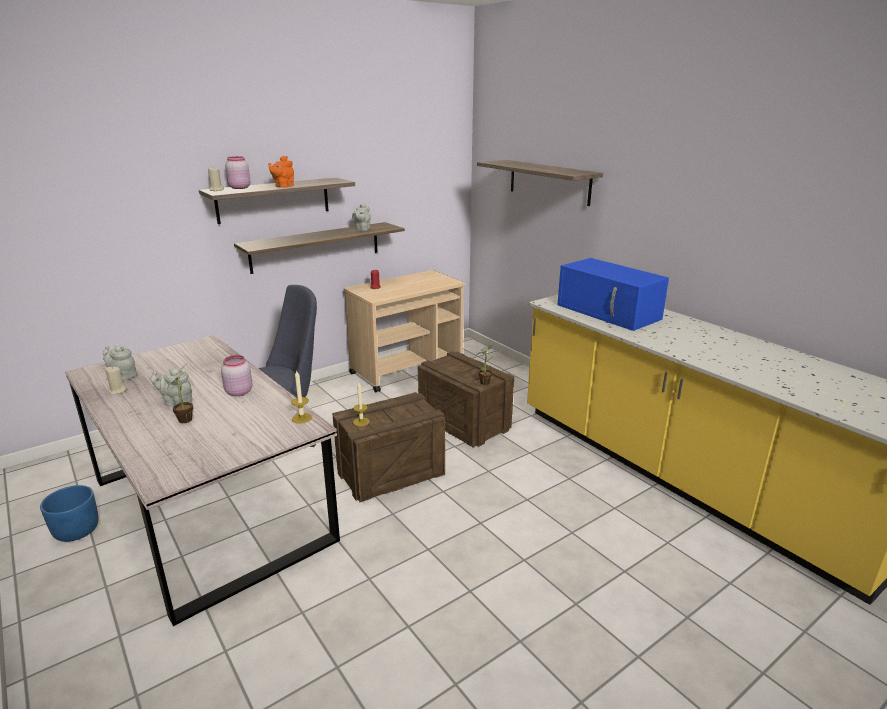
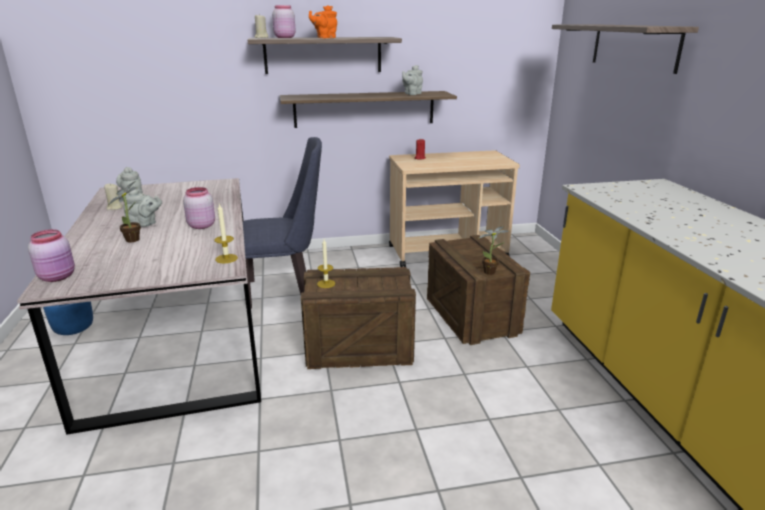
camera: 25 degrees right, 0 degrees up
grey teapot [150,368,192,406] -> grey teapot turned 150 degrees clockwise [123,189,162,227]
blue microwave [557,258,669,331] -> none
none -> pink jar [28,229,75,282]

